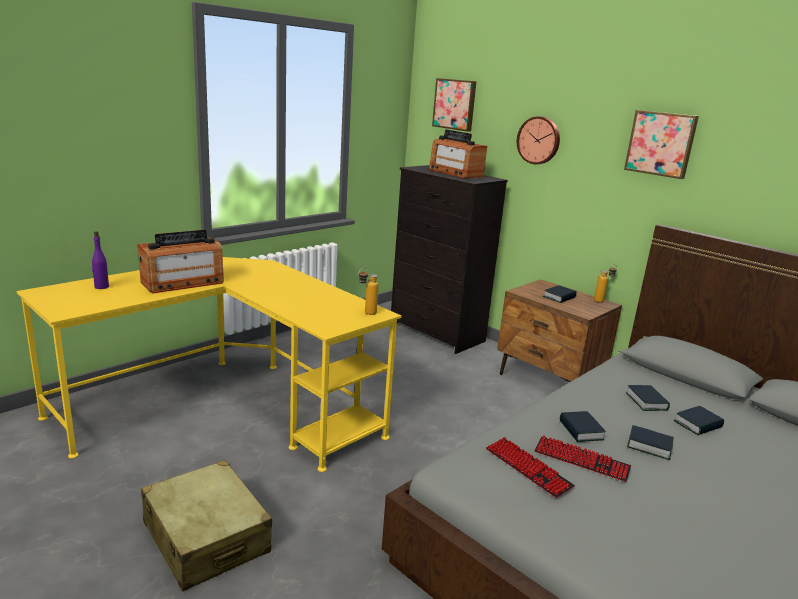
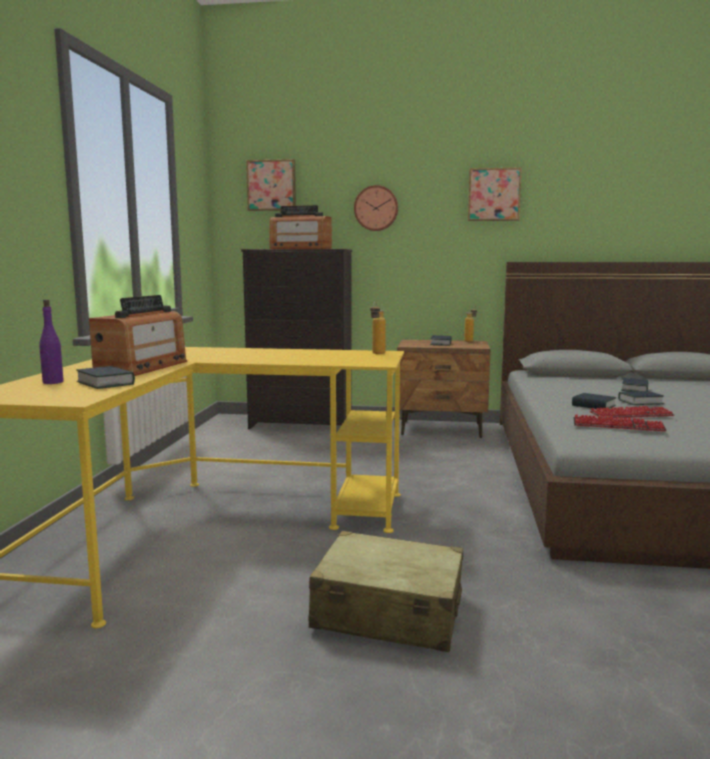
camera: 35 degrees left, 10 degrees down
book [626,385,670,411] -> book moved to [76,366,135,389]

